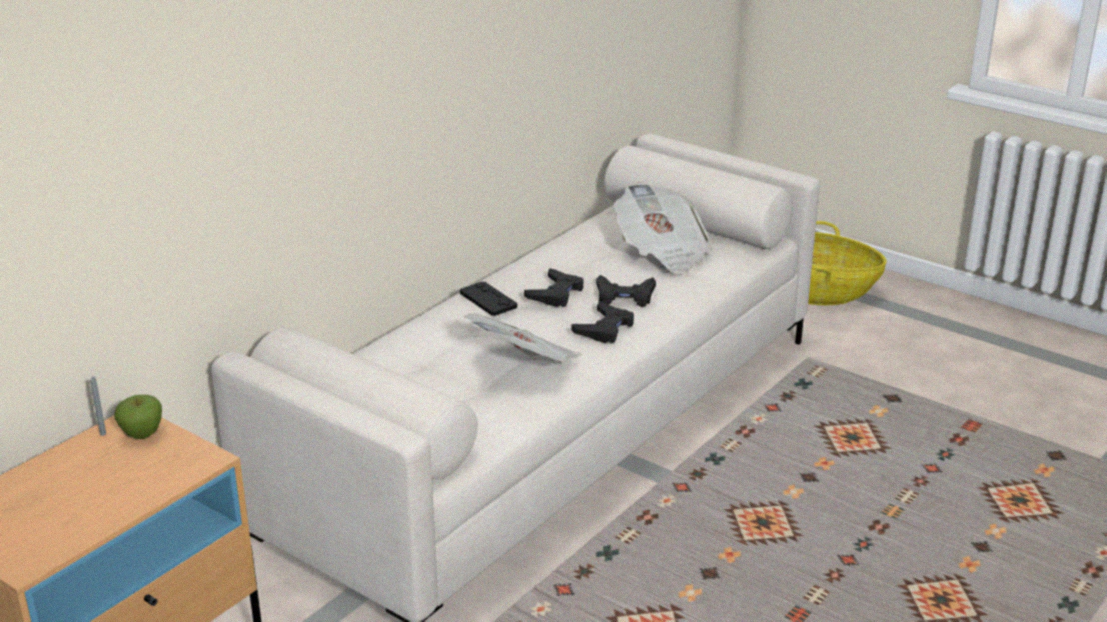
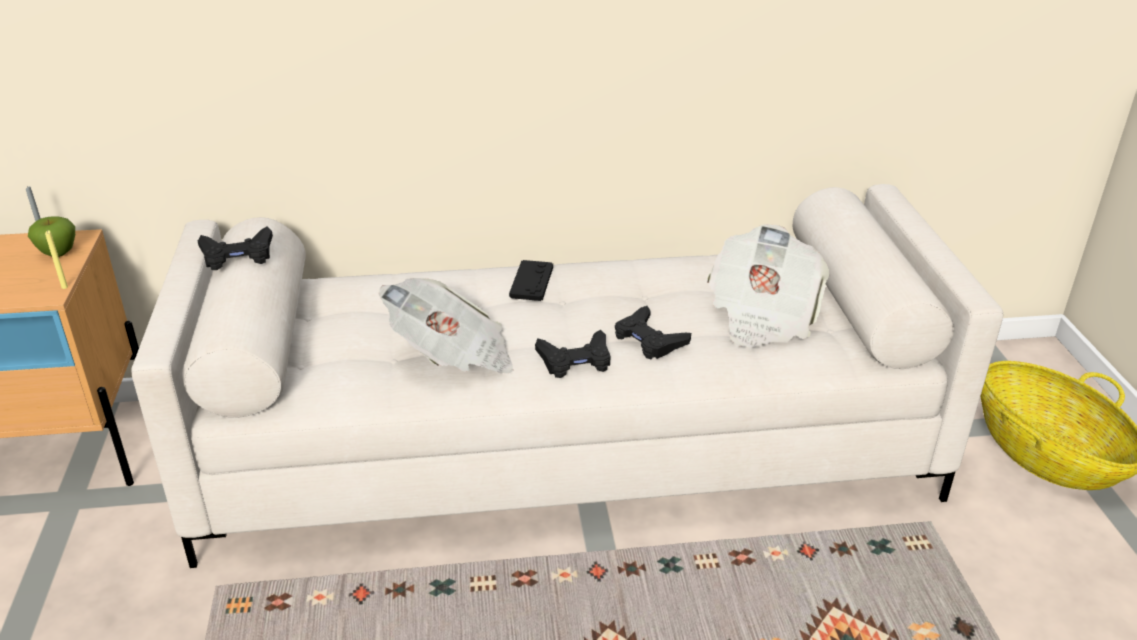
camera: 45 degrees right, 5 degrees up
black game controller [524,268,583,307] -> black game controller moved to [198,227,273,270]
none -> yellow candle [45,230,68,289]

